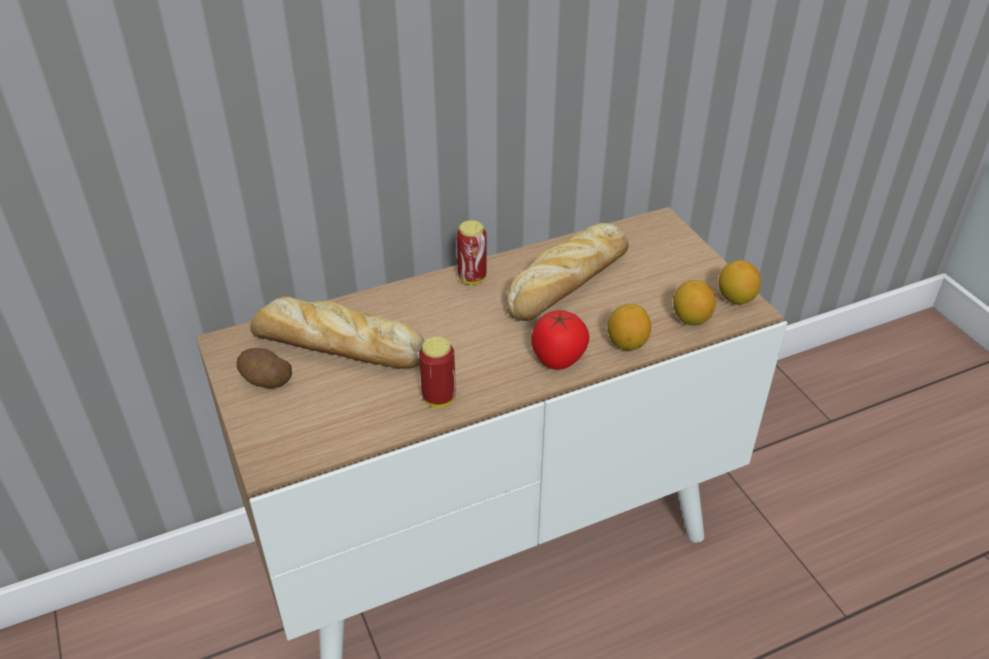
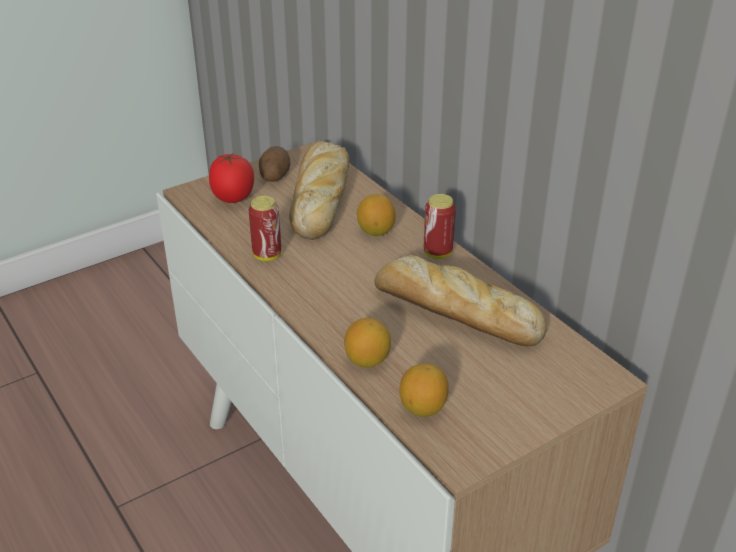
camera: 80 degrees right, 5 degrees down
tomato [532,310,589,370] -> tomato moved to [209,154,254,203]
lemon [718,260,761,305] -> lemon moved to [357,194,396,236]

